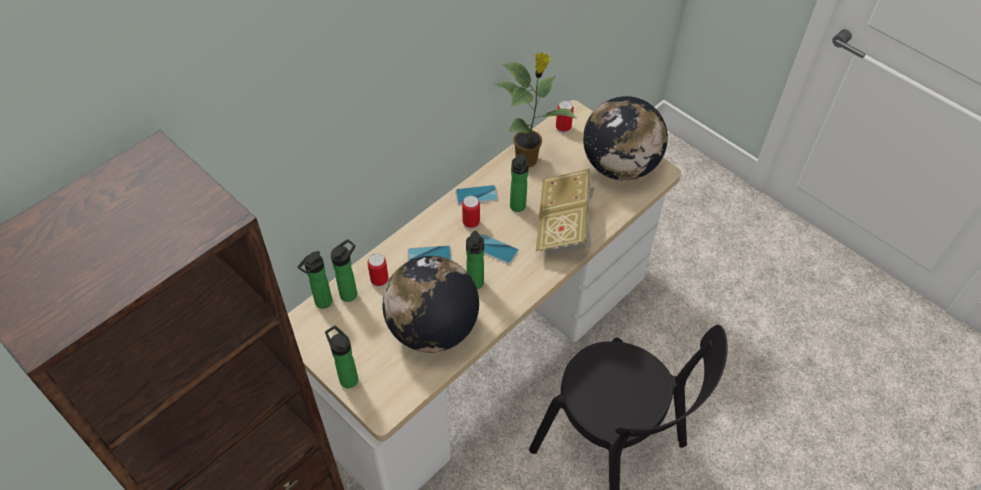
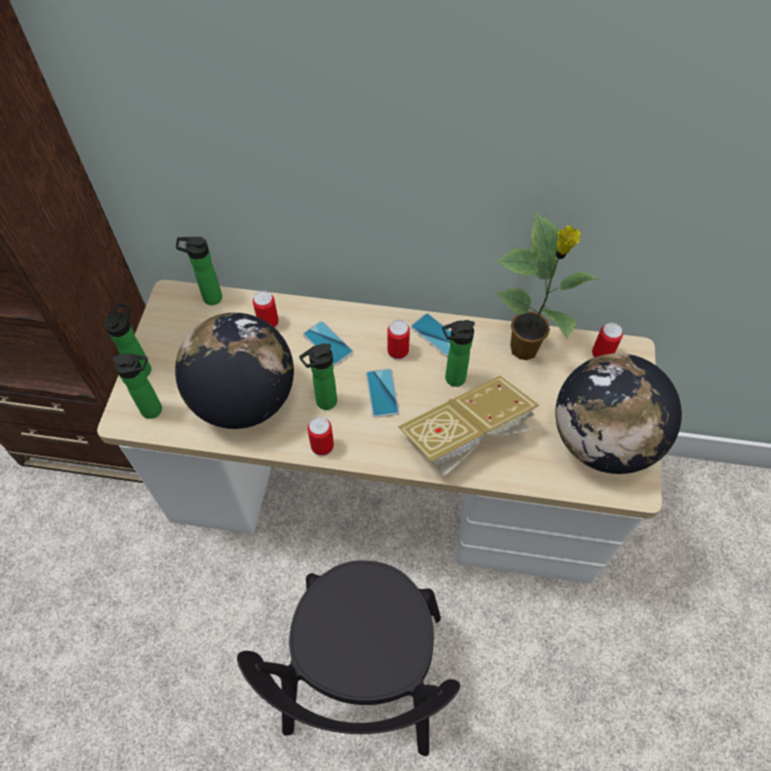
camera: 55 degrees right, 5 degrees up
bottle [331,239,357,302] -> bottle moved to [112,353,162,419]
none -> can [308,416,334,456]

